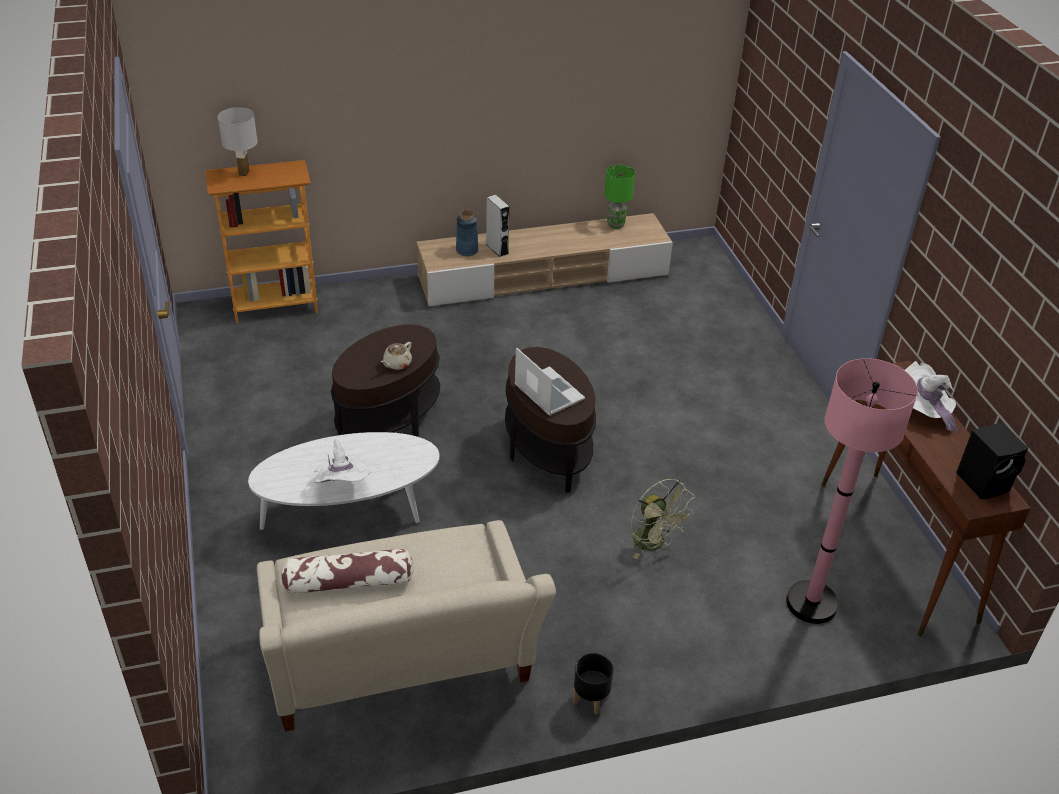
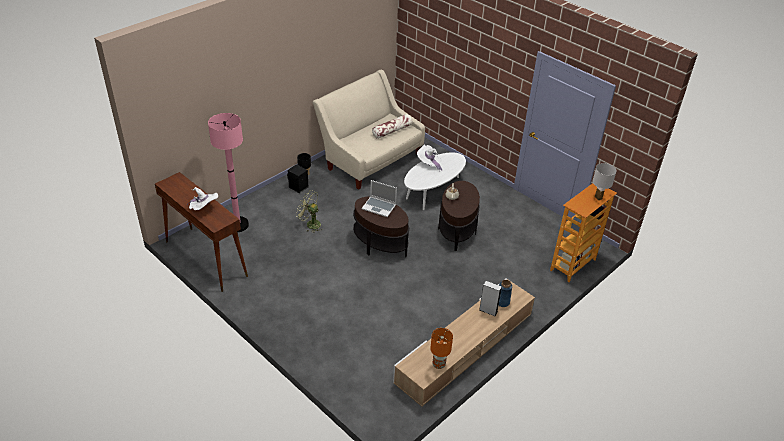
camera: 150 degrees right, 0 degrees up
green table lamp [604,165,635,229] -> orange table lamp [430,328,453,369]
black speaker [956,422,1028,499] -> black speaker moved to [287,164,308,193]

